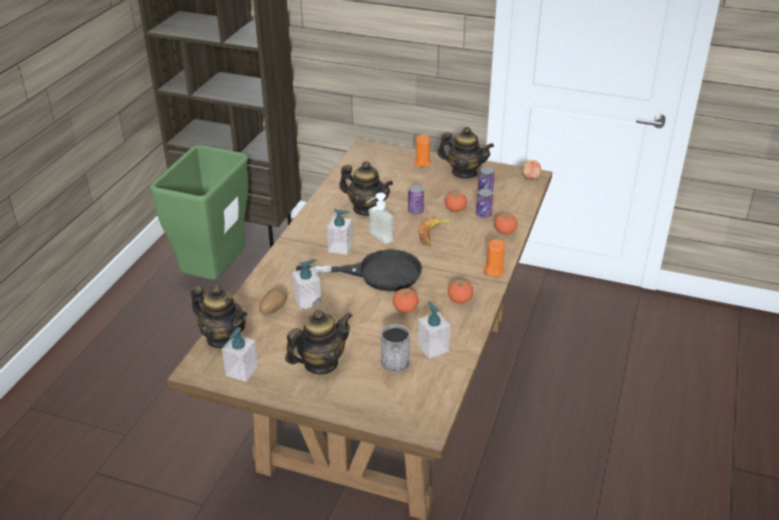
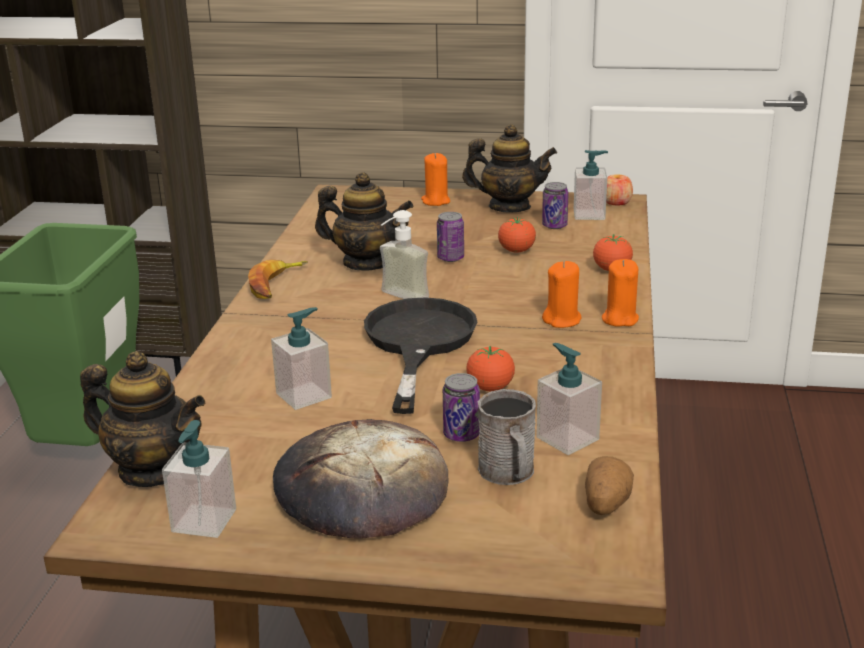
camera: 10 degrees left, 10 degrees down
potato [259,288,286,315] -> potato moved to [585,456,634,515]
teapot [285,309,353,374] -> bread [273,419,448,539]
black frying pan [296,249,422,291] -> black frying pan turned 75 degrees counterclockwise [364,297,478,414]
soap dispenser [327,209,353,255] -> soap dispenser moved to [574,150,608,220]
banana [419,218,453,246] -> banana moved to [248,260,308,299]
tomato [448,280,473,304] -> none
can [476,189,493,218] -> can moved to [443,373,480,442]
none -> orange candle [542,261,581,328]

